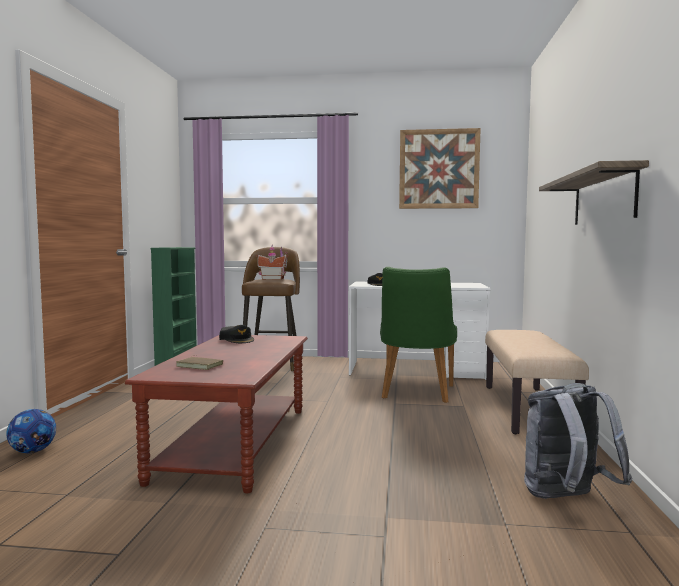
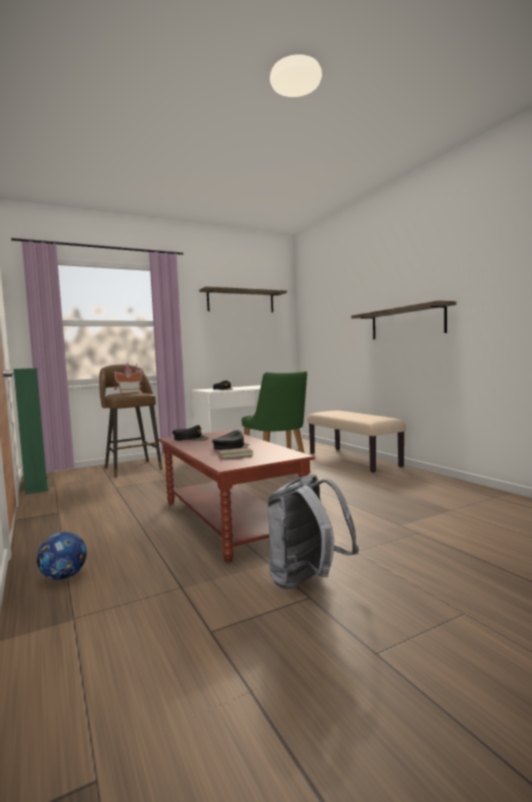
camera: 35 degrees left, 0 degrees up
picture [399,128,481,209] -> shelf [199,287,287,313]
grey backpack [524,383,633,499] -> grey backpack moved to [267,474,359,589]
none -> black cap [212,430,250,450]

